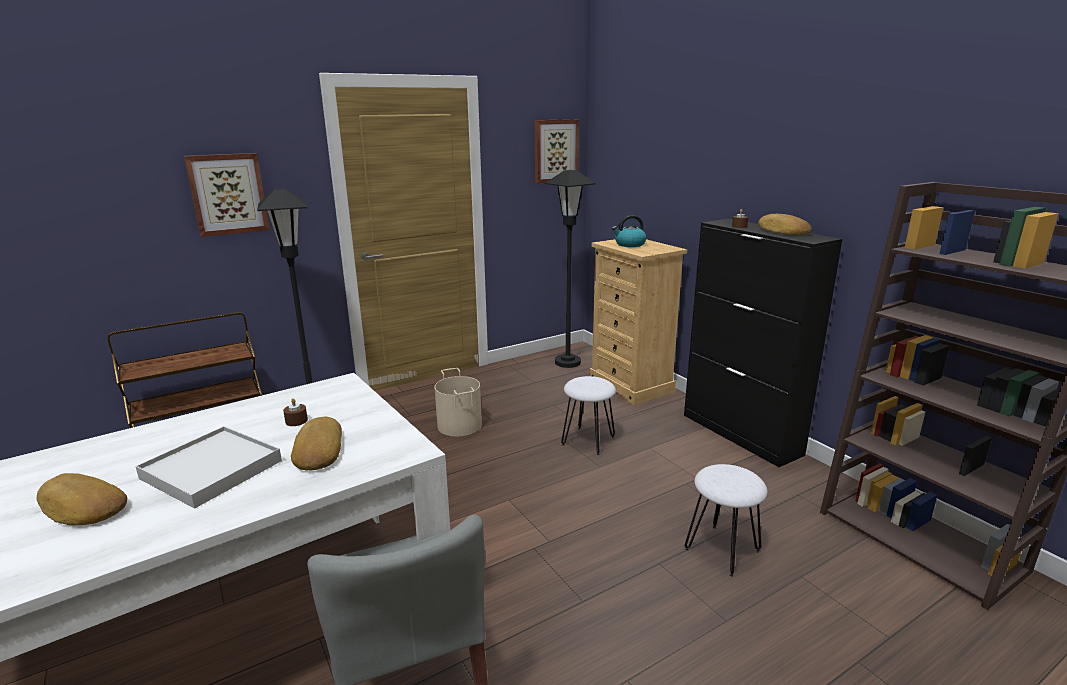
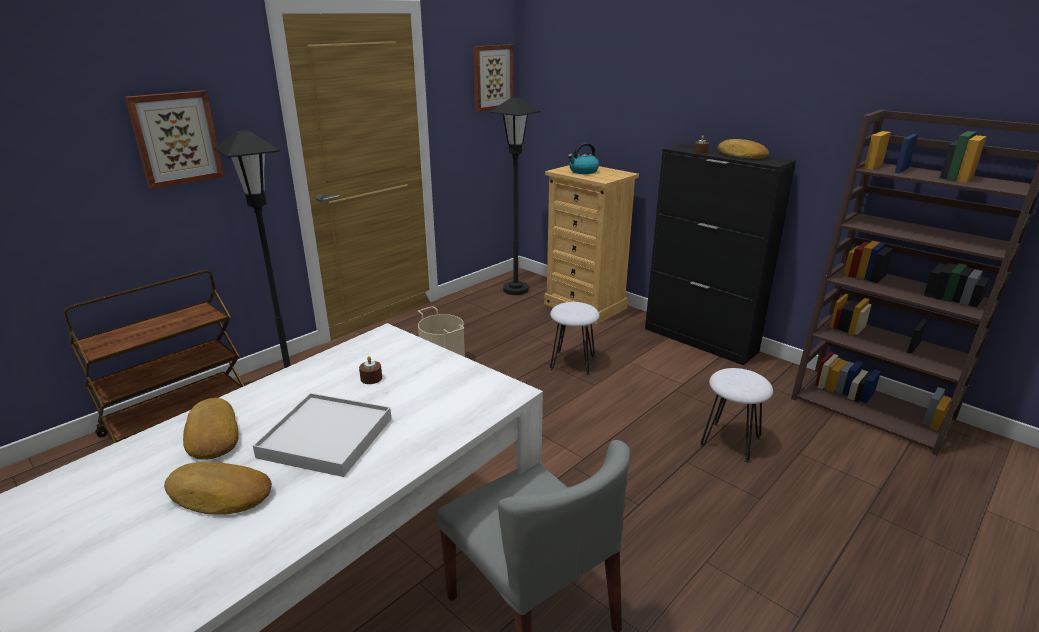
camera: 15 degrees left, 5 degrees up
bread [291,417,342,470] -> bread moved to [183,398,238,460]

